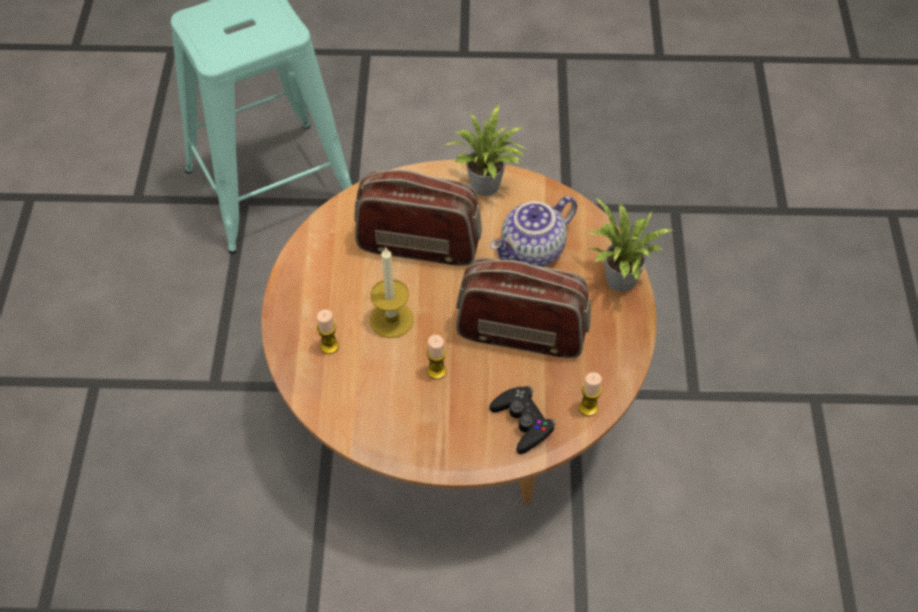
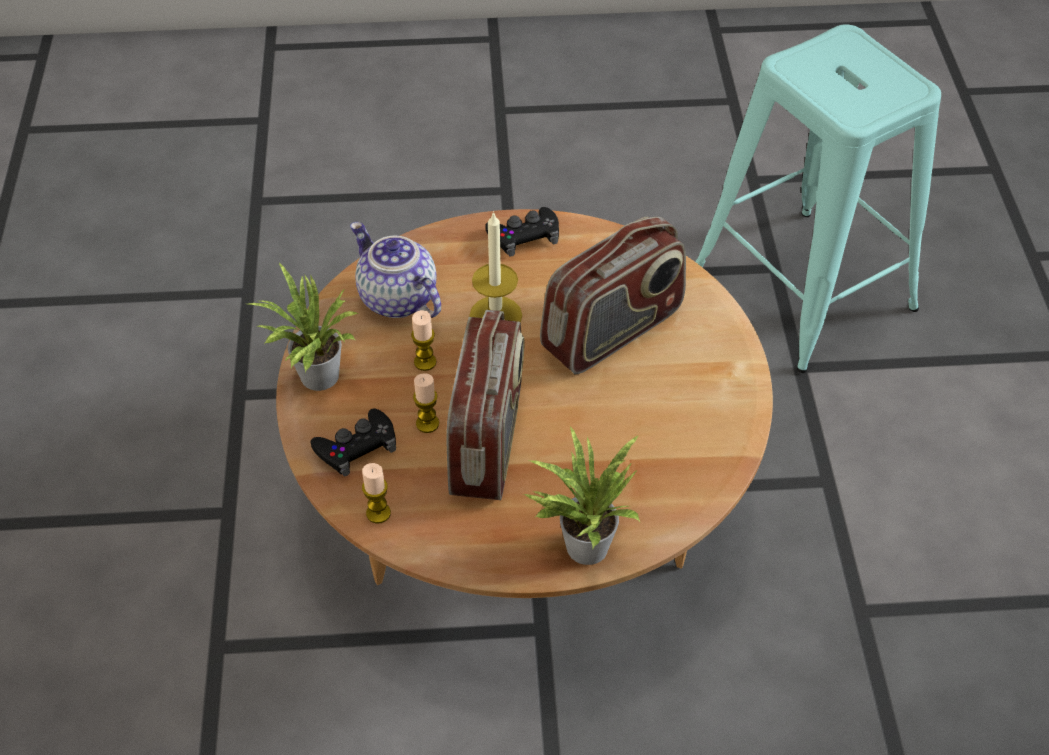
camera: 85 degrees right, 5 degrees down
candle [317,309,339,354] -> candle moved to [413,373,439,433]
radio [354,170,482,266] -> radio turned 45 degrees clockwise [540,217,686,374]
potted plant [444,104,530,196] -> potted plant moved to [248,263,358,391]
teapot [490,196,577,267] -> teapot moved to [350,222,441,318]
none -> black game controller [485,207,559,257]

